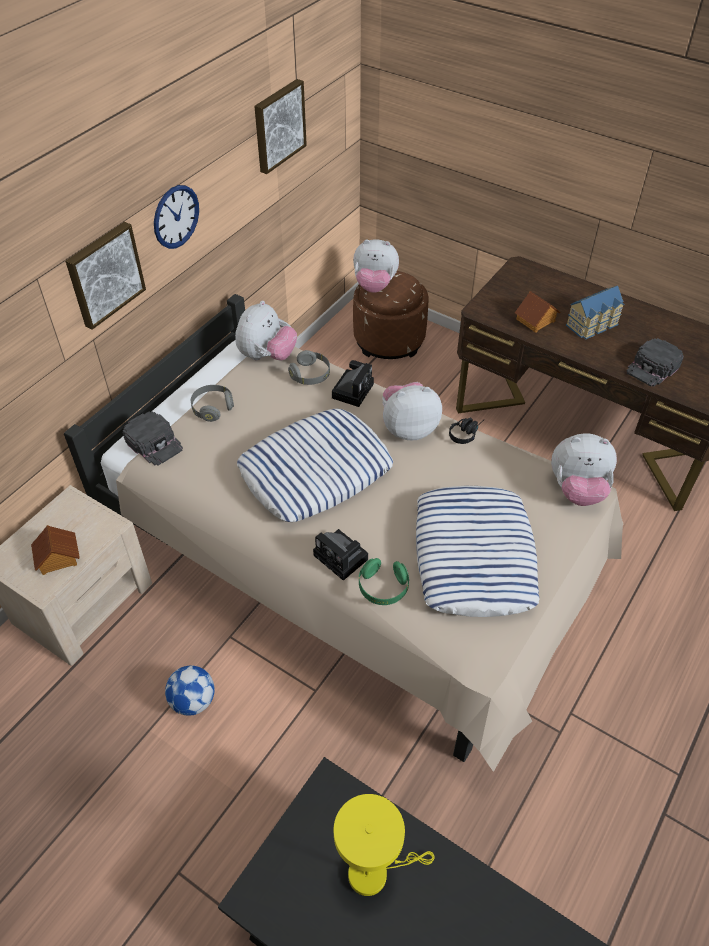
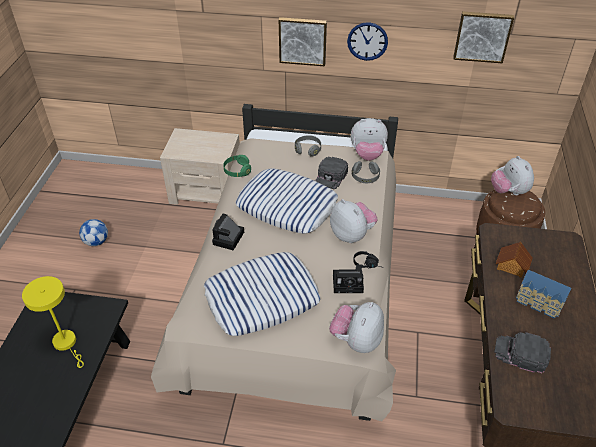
camera: 65 degrees right, 5 degrees down
toy house [31,525,80,575] -> none
black cap [122,412,183,465] -> black cap moved to [316,157,348,189]
football [165,666,215,716] -> football moved to [79,219,108,246]
camera [332,360,374,407] -> camera moved to [333,265,364,293]
green headphones [359,558,409,605] -> green headphones moved to [223,155,251,177]
plush toy [551,433,617,506] -> plush toy turned 45 degrees clockwise [329,302,384,353]

